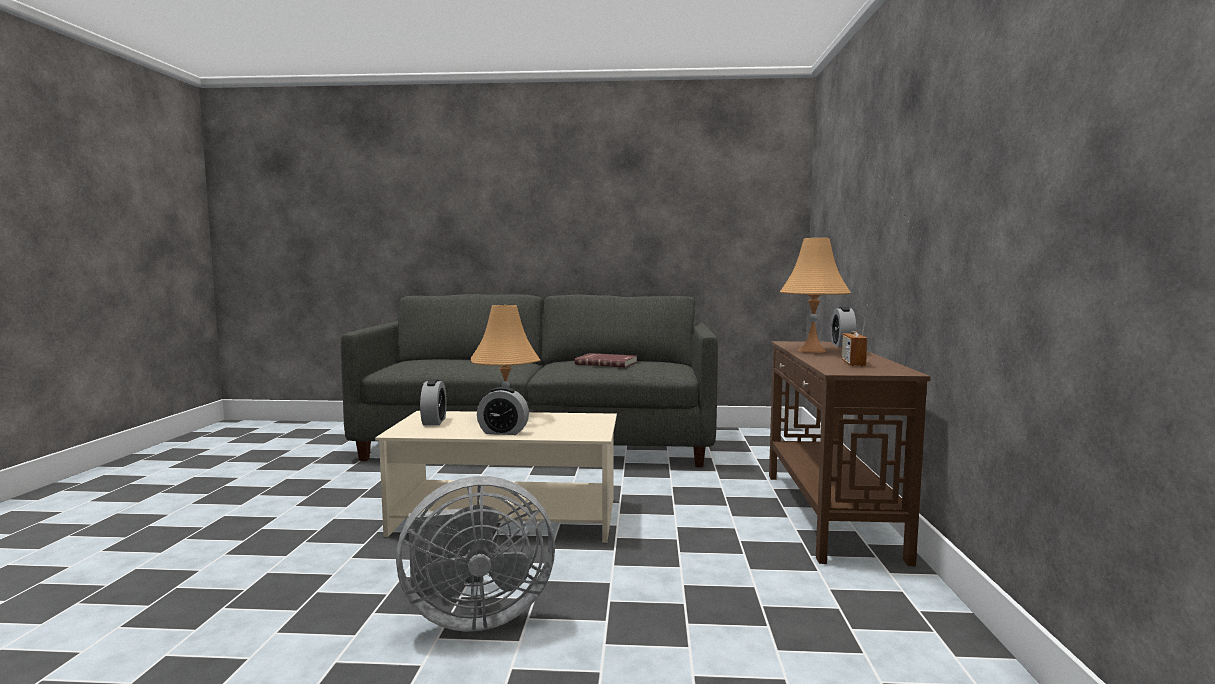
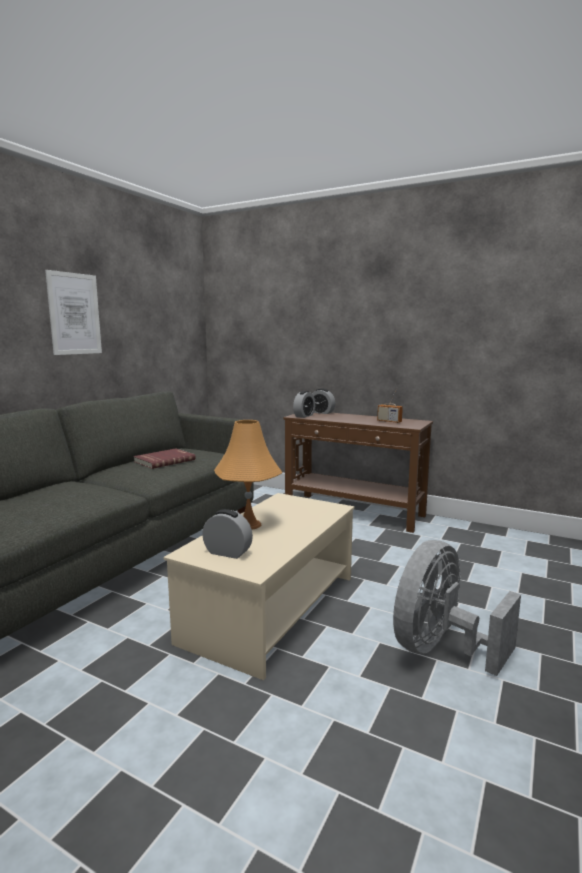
camera: 65 degrees left, 5 degrees up
grey fan [396,476,555,632] -> grey fan turned 150 degrees counterclockwise [393,540,521,676]
alarm clock [477,387,529,435] -> alarm clock moved to [293,391,315,418]
orange table lamp [780,238,851,353] -> none
none -> picture [45,270,102,355]

